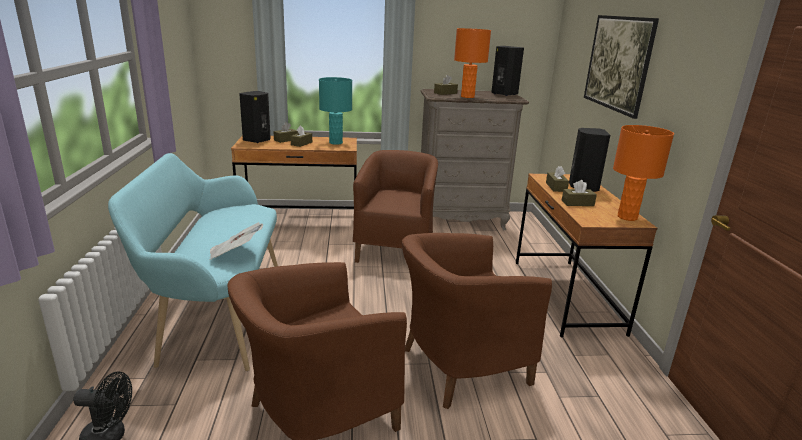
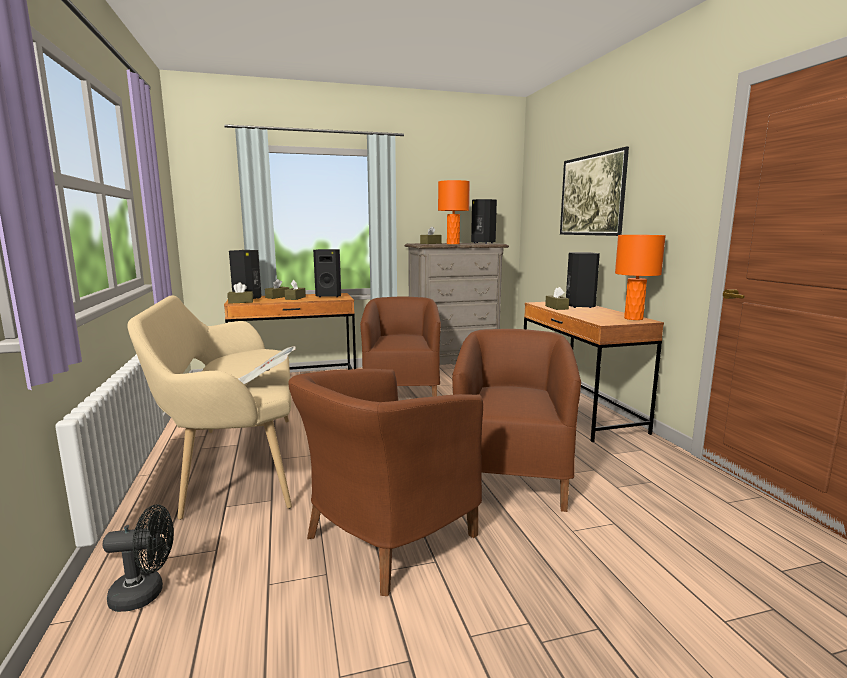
camera: 10 degrees left, 10 degrees down
turquoise bench [108,153,278,371] -> beige bench [127,295,292,520]
turquoise table lamp [319,77,352,145] -> black speaker [313,249,341,297]
brown armchair [402,233,552,409] -> brown armchair turned 135 degrees clockwise [452,329,581,512]
brown tissue box [562,180,597,206] -> brown tissue box moved to [228,282,253,304]

